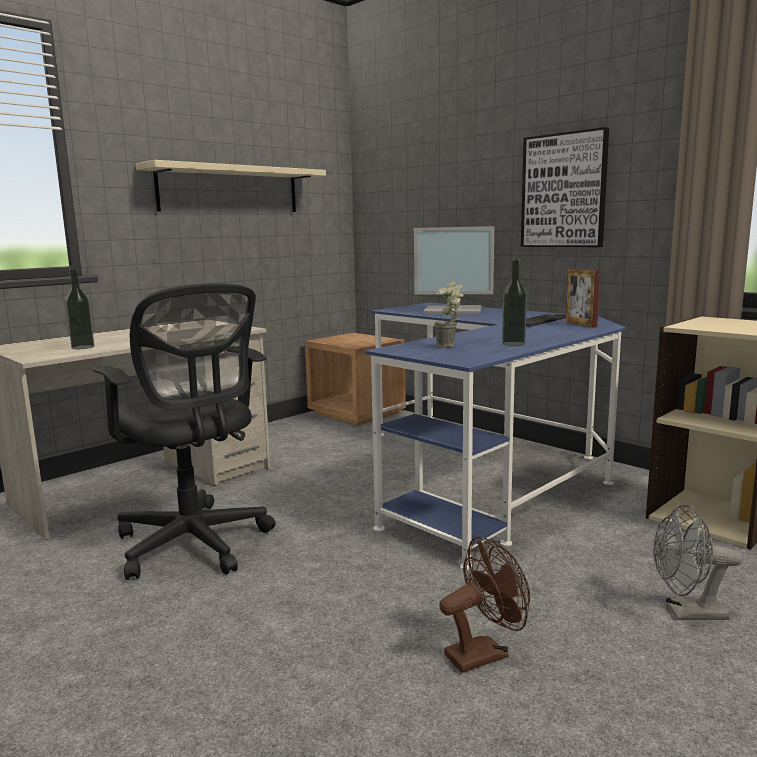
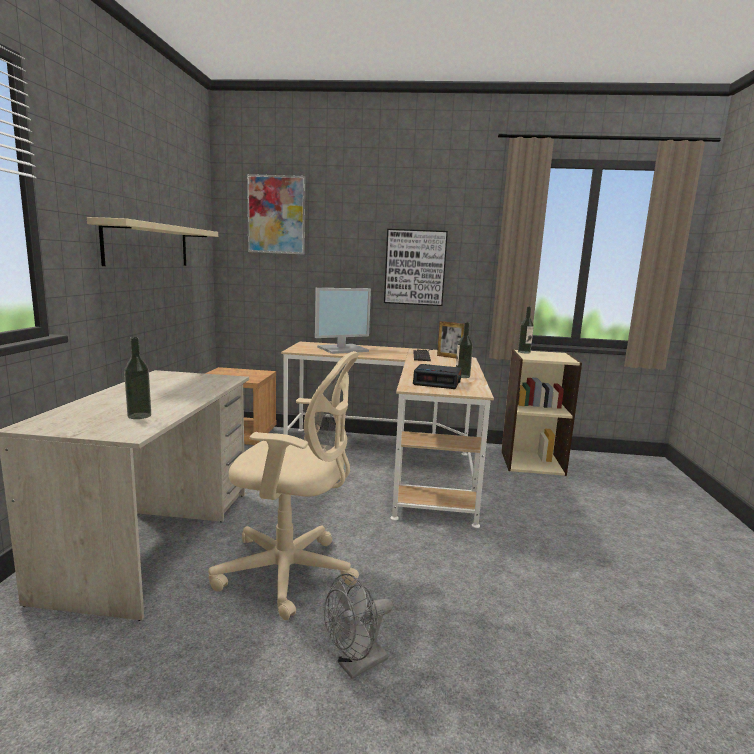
camera: 40 degrees left, 0 degrees up
black office chair [92,283,275,580] -> beige office chair [208,351,359,620]
blue desk [365,303,626,570] -> beige desk [281,342,494,528]
potted plant [434,280,464,348] -> alarm clock [413,364,462,389]
brown fan [439,536,530,673] -> none
grey fan [653,505,742,620] -> grey fan moved to [324,574,393,679]
none -> picture [247,174,306,255]
none -> bottle [518,307,534,353]

